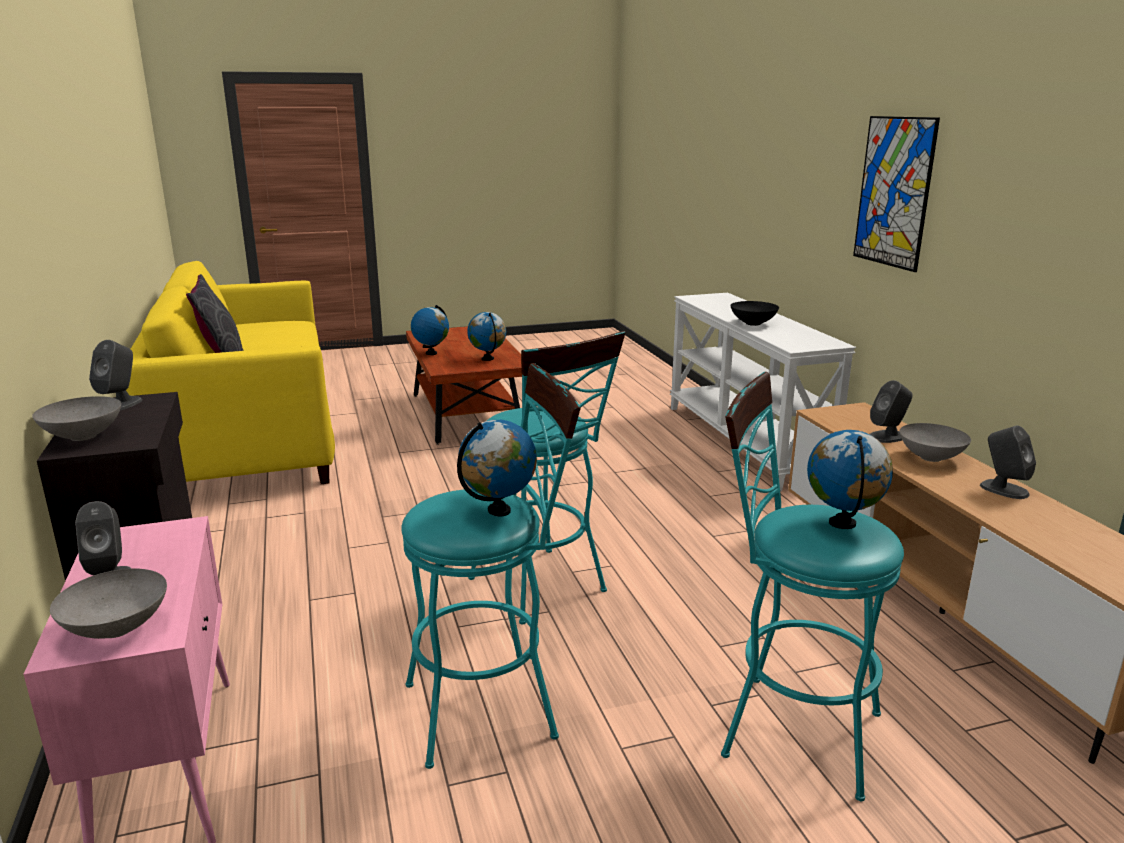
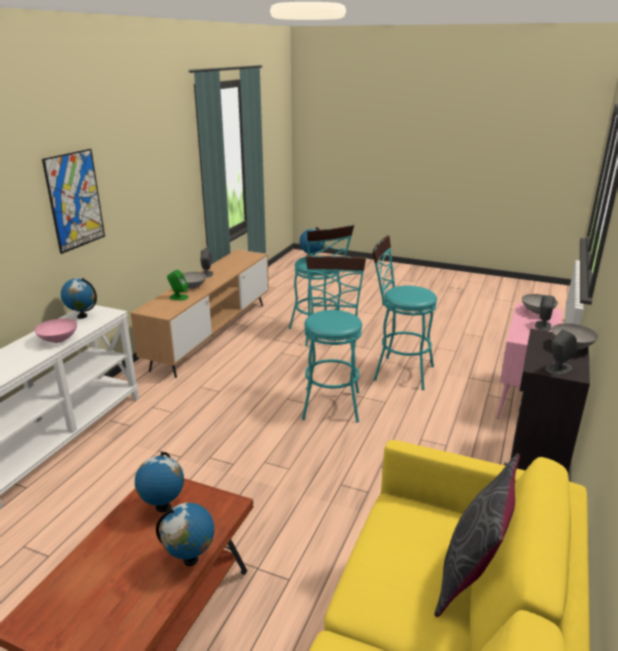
camera: 140 degrees left, 5 degrees up
globe [457,420,537,516] -> globe moved to [61,278,97,319]
black bowl [730,301,779,326] -> pink bowl [34,318,77,343]
grey speaker [869,380,913,443] -> green speaker [167,270,189,300]

